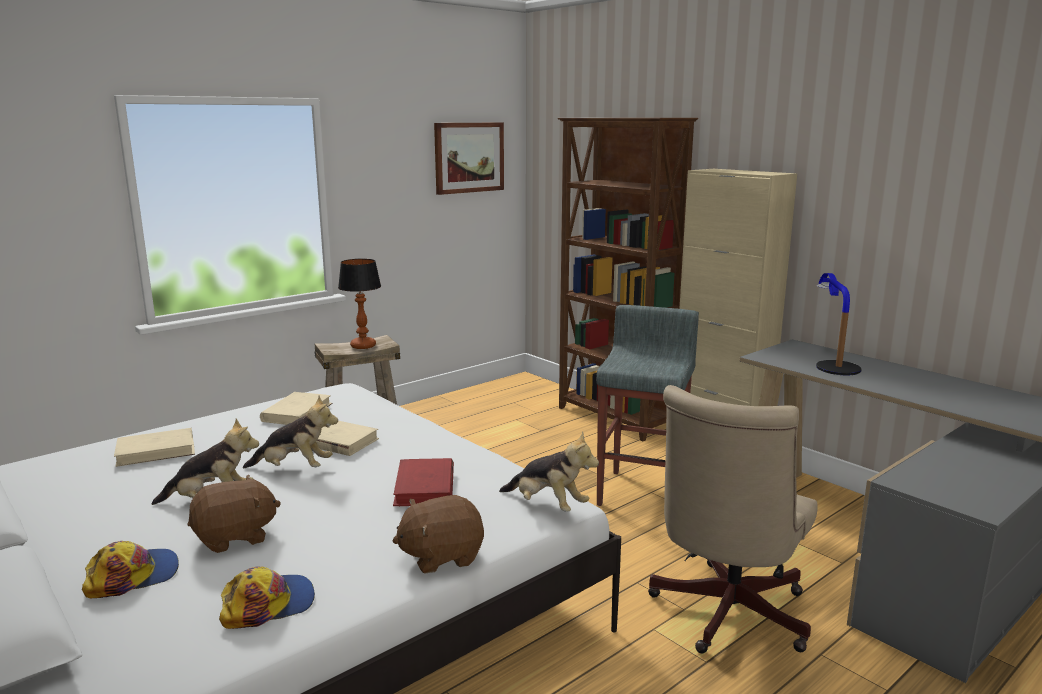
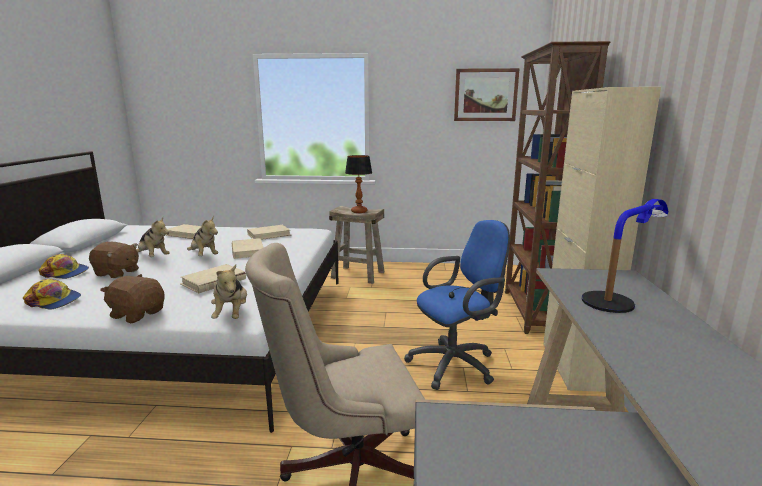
camera: 45 degrees right, 0 degrees up
red book [393,458,454,506] -> beige book [180,264,246,293]
grey stool [596,305,699,506] -> blue office chair [404,220,510,390]

